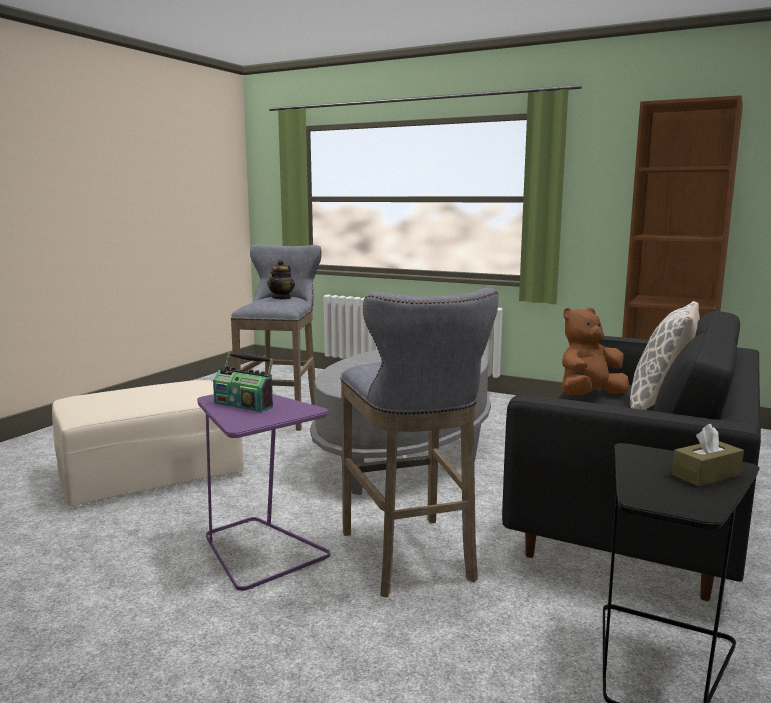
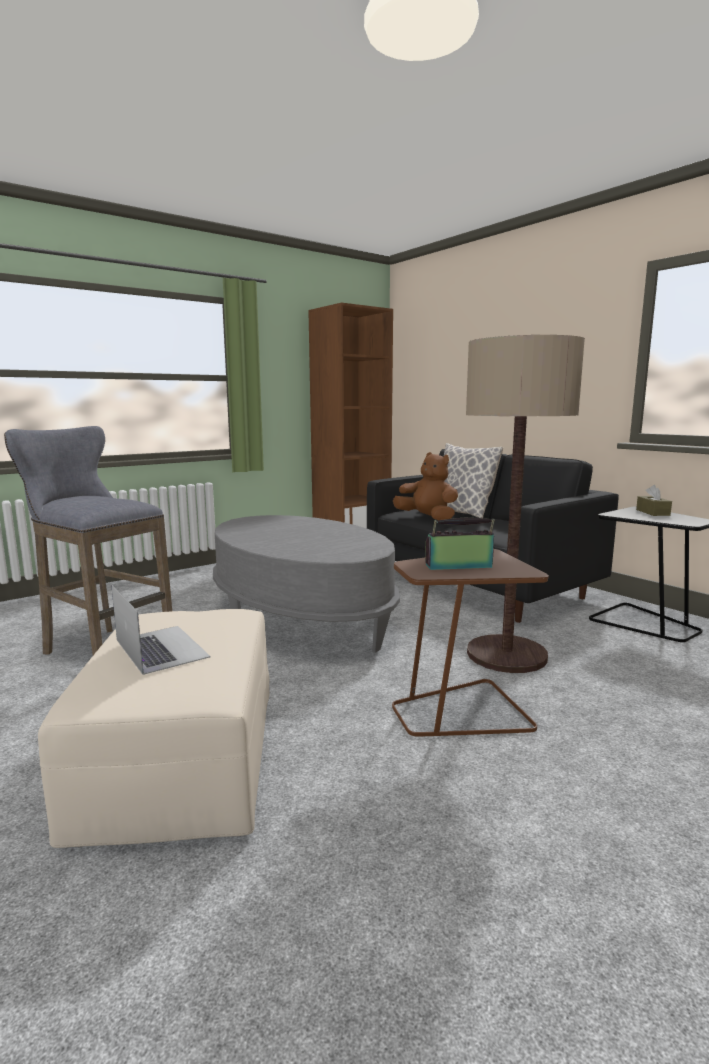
camera: 65 degrees left, 0 degrees up
purple side table [197,394,330,591] -> brown side table [392,549,549,736]
radio [213,352,273,412] -> radio turned 150 degrees counterclockwise [425,518,495,570]
teapot [267,260,295,299] -> none
grey stool [340,288,498,597] -> floor lamp [466,335,585,673]
brown plush toy [562,307,629,395] -> brown plush toy turned 135 degrees clockwise [393,452,458,520]
none -> laptop [111,585,211,675]

